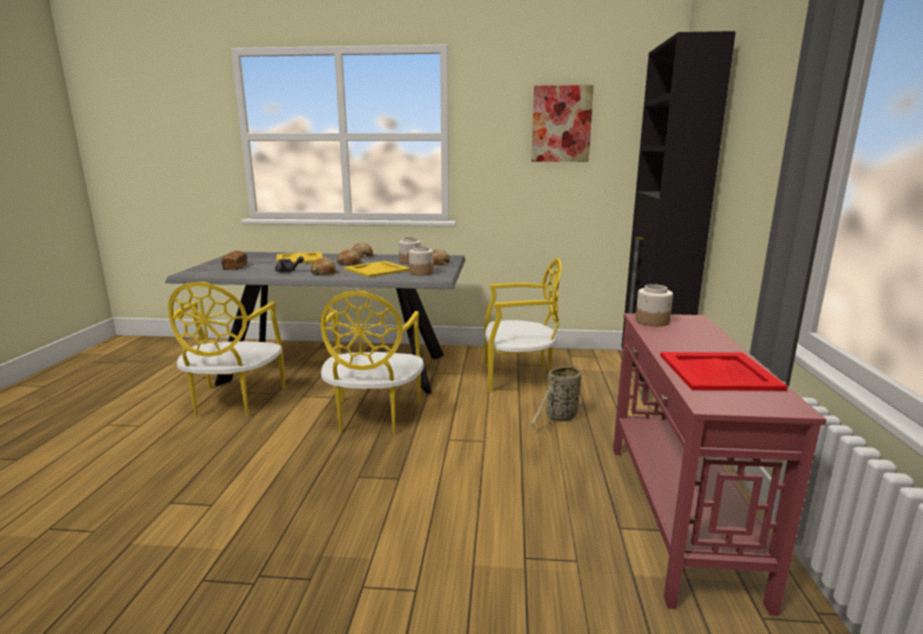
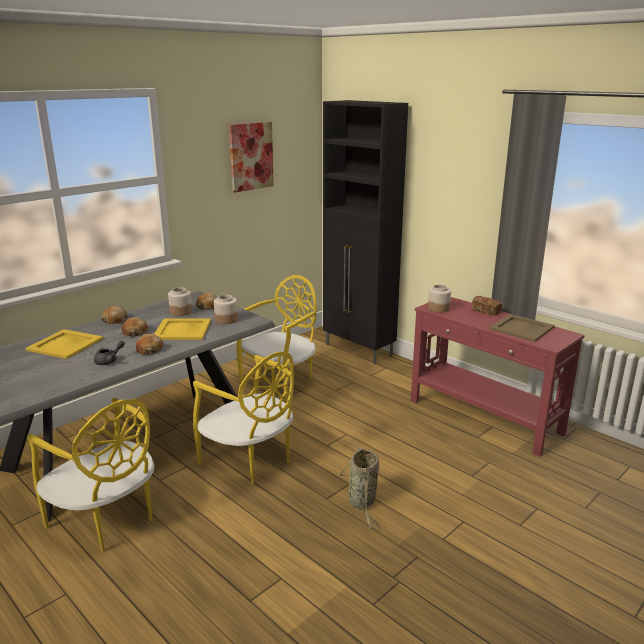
camera: 50 degrees left, 5 degrees up
bread [221,251,247,270] -> bread moved to [471,296,502,316]
basket [531,365,583,431] -> basket moved to [338,446,379,529]
red tray [660,352,788,391] -> beige tray [489,314,555,342]

